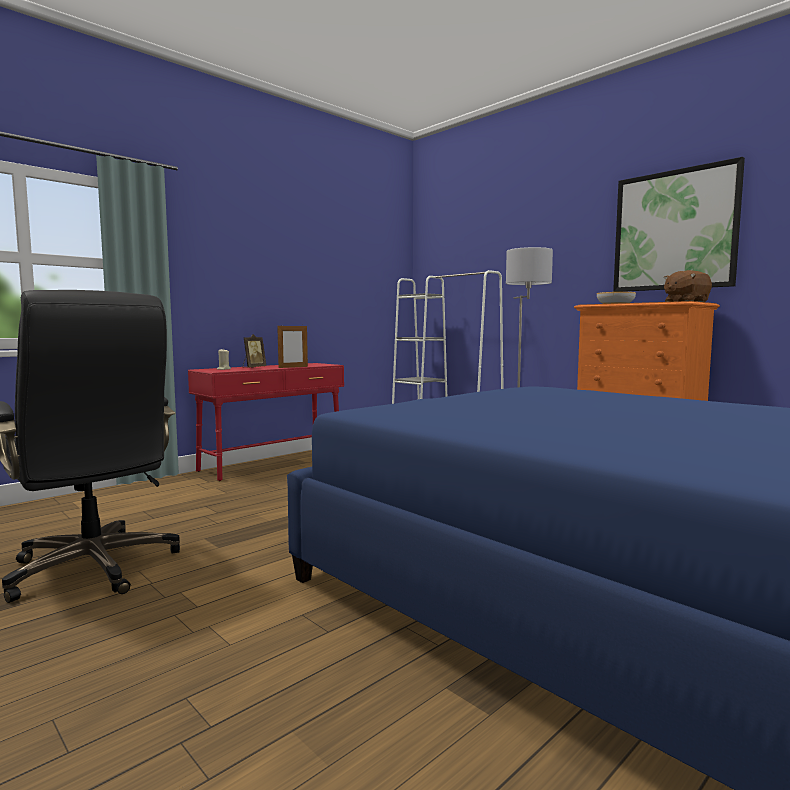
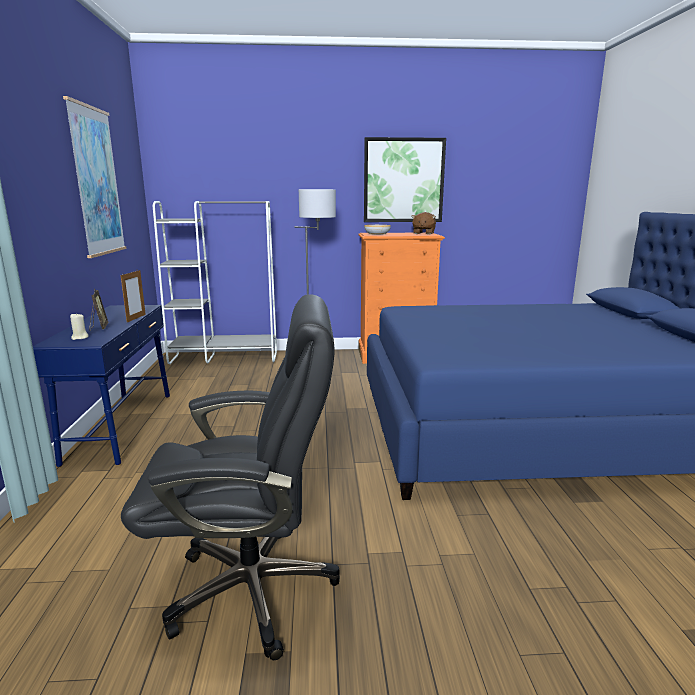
camera: 50 degrees left, 10 degrees up
red console table [188,363,344,481] -> blue console table [33,305,170,467]
none -> picture [63,96,127,258]

